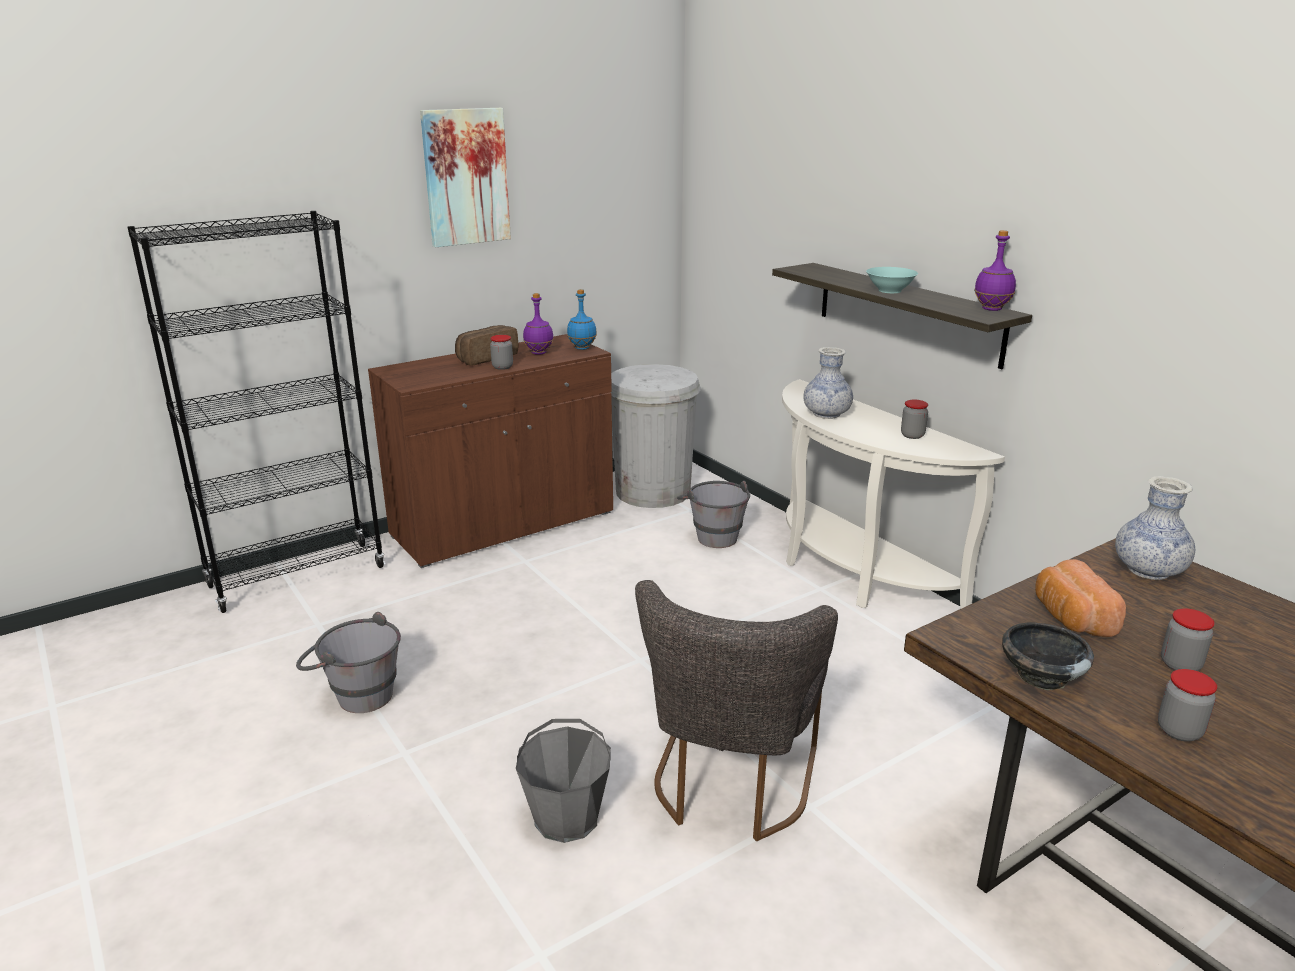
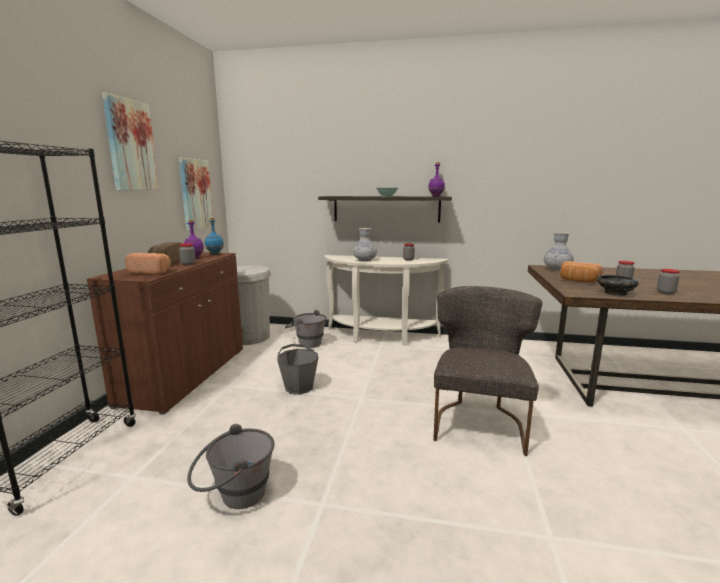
camera: 45 degrees left, 10 degrees down
grey bucket [516,719,611,843] -> grey bucket moved to [277,344,318,395]
grey chair [635,580,838,841] -> grey chair turned 135 degrees counterclockwise [433,286,542,456]
none -> bread [125,253,171,275]
none -> picture [179,158,213,231]

